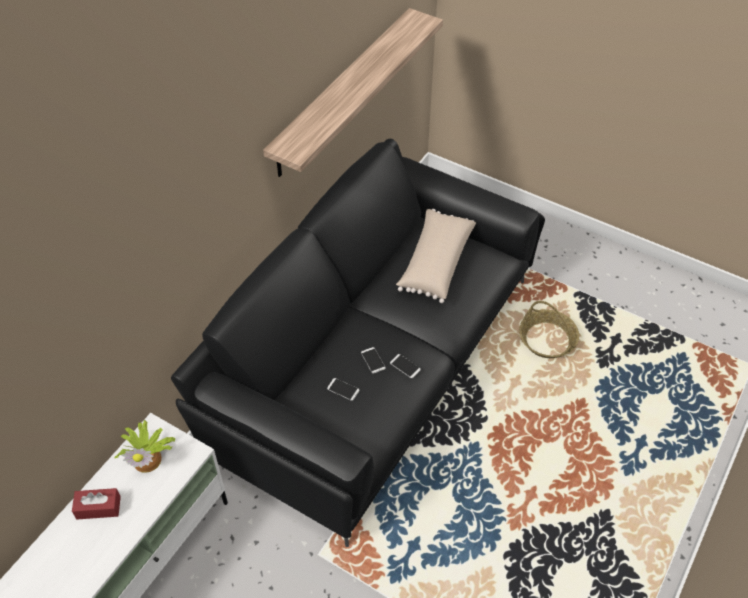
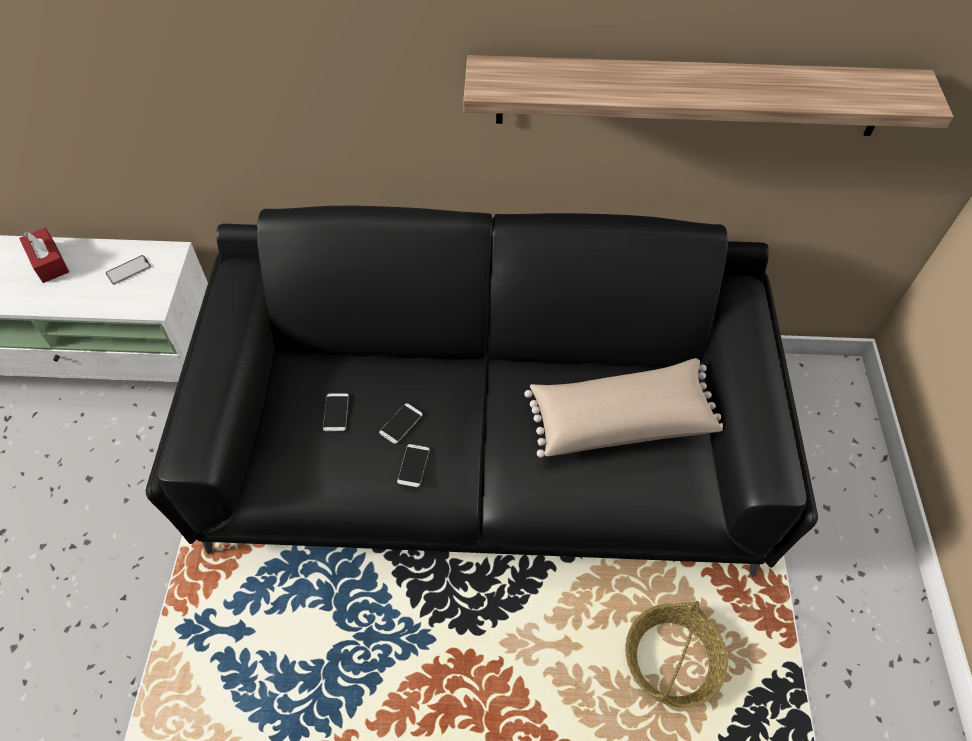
camera: 60 degrees right, 5 degrees up
potted plant [115,420,175,473] -> phone [106,255,151,285]

